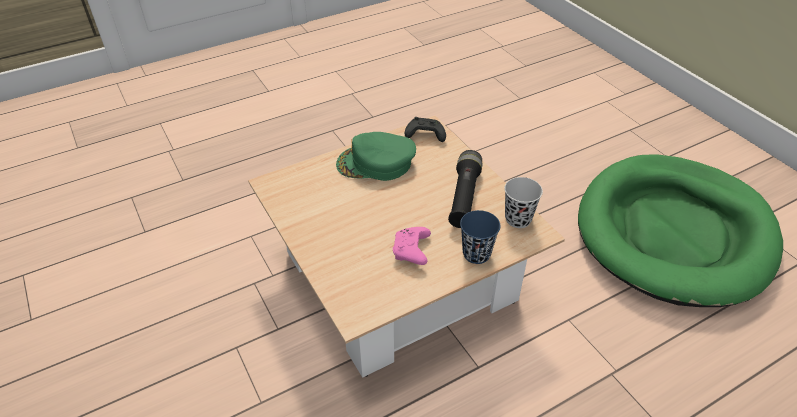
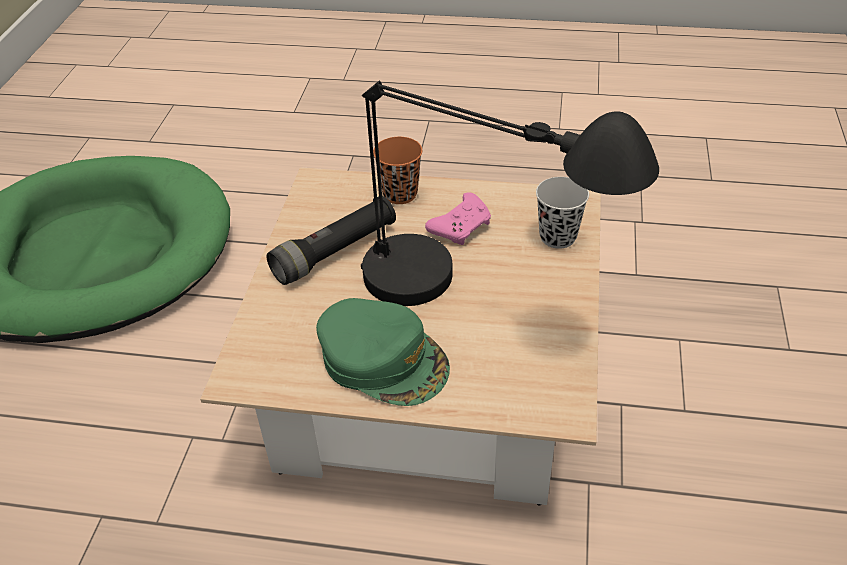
camera: 140 degrees left, 0 degrees up
black game controller [405,117,446,142] -> none
blue cup [460,210,500,264] -> orange cup [373,137,422,204]
black cup [504,177,543,228] -> black cup moved to [536,177,589,249]
none -> black table lamp [361,80,659,306]

